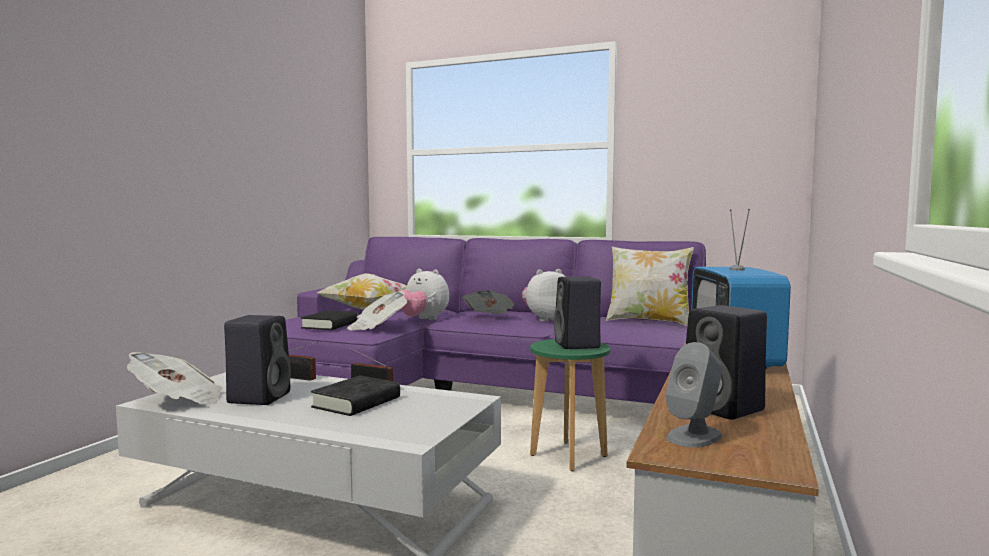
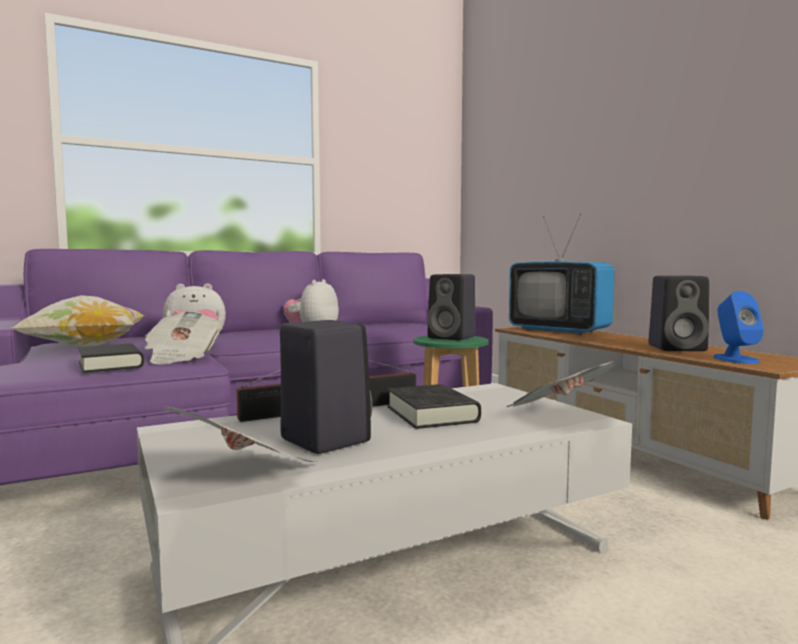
camera: 50 degrees left, 0 degrees up
newspaper [462,290,515,314] -> newspaper moved to [506,361,617,407]
pillow [606,247,694,326] -> none
grey speaker [666,342,722,448] -> blue speaker [713,291,764,364]

